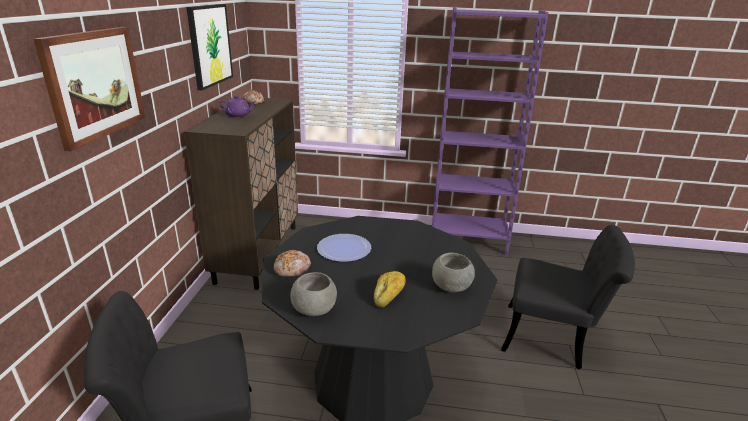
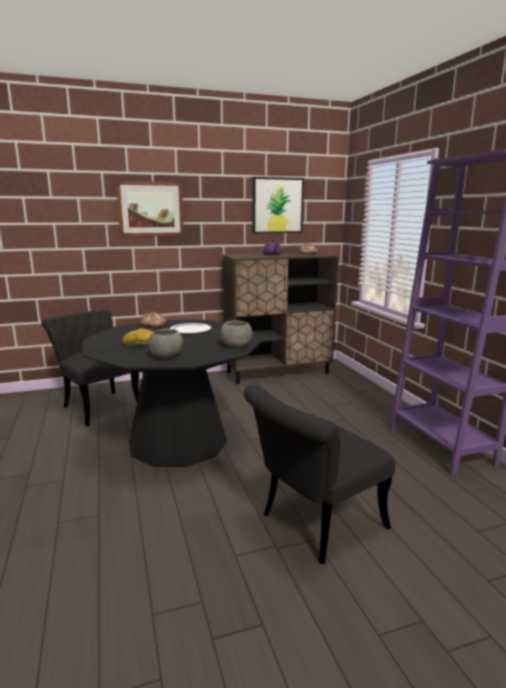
camera: 65 degrees right, 10 degrees down
grey bowl [290,272,337,316] -> grey bowl moved to [220,320,252,347]
black chair [501,225,635,369] -> black chair turned 60 degrees clockwise [244,384,395,564]

